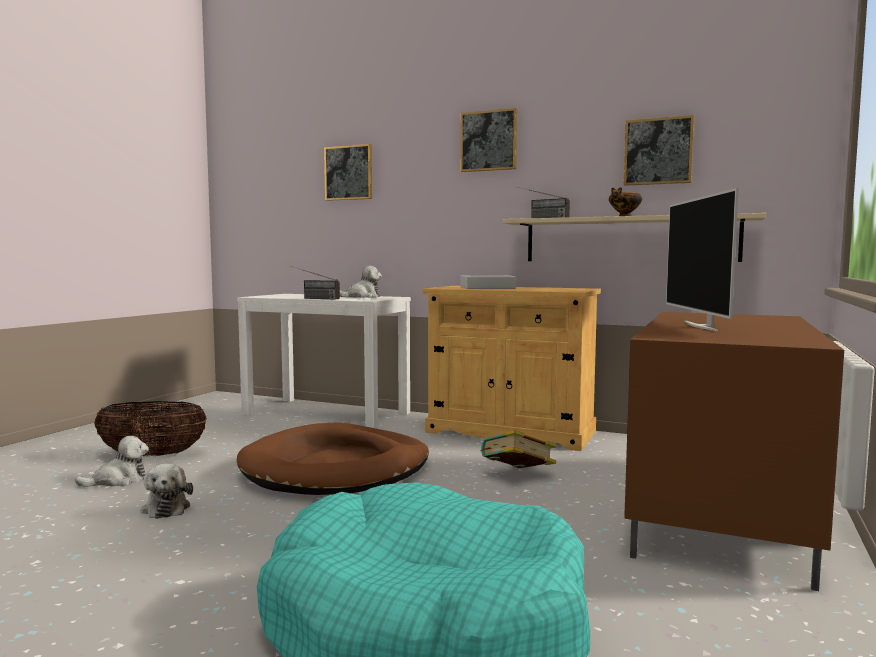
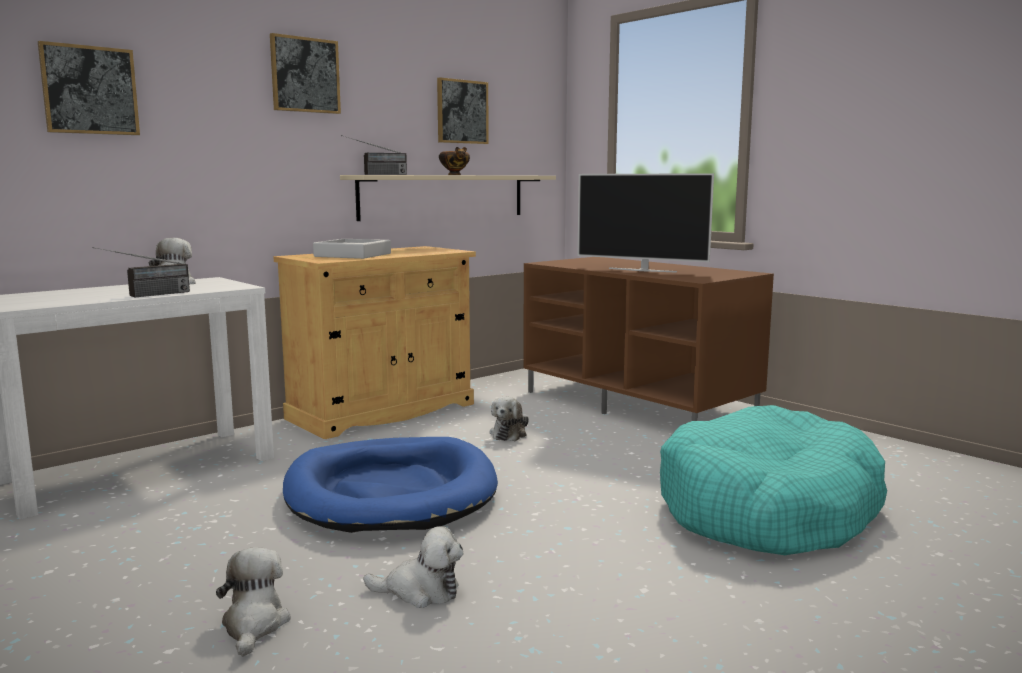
camera: 65 degrees left, 5 degrees up
basket [94,401,207,457] -> none
brown dog bed [237,422,429,495] -> blue dog bed [283,437,498,533]
book [481,430,557,468] -> plush toy [490,397,529,441]

